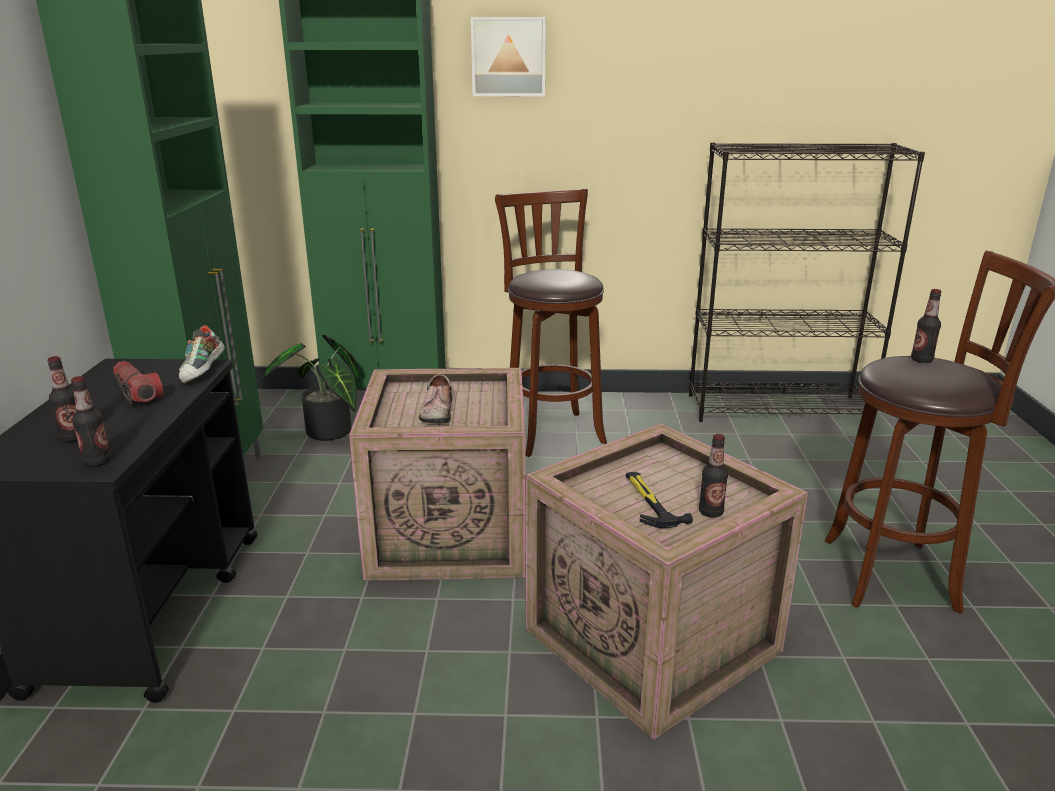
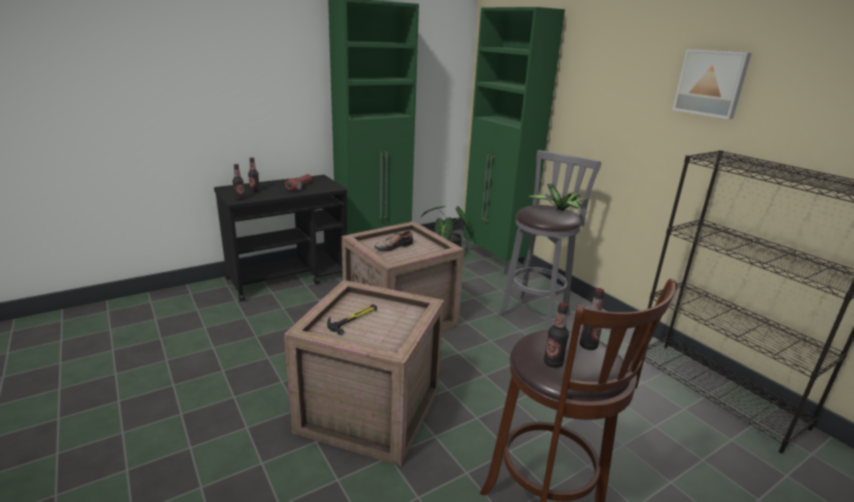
camera: 55 degrees right, 0 degrees up
shoe [179,325,225,383] -> none
picture [471,17,546,96] -> picture moved to [672,49,752,119]
brown stool [495,189,607,457] -> grey stool [498,150,601,330]
bottle [699,434,728,518] -> bottle moved to [544,302,569,368]
none -> potted plant [527,184,590,211]

